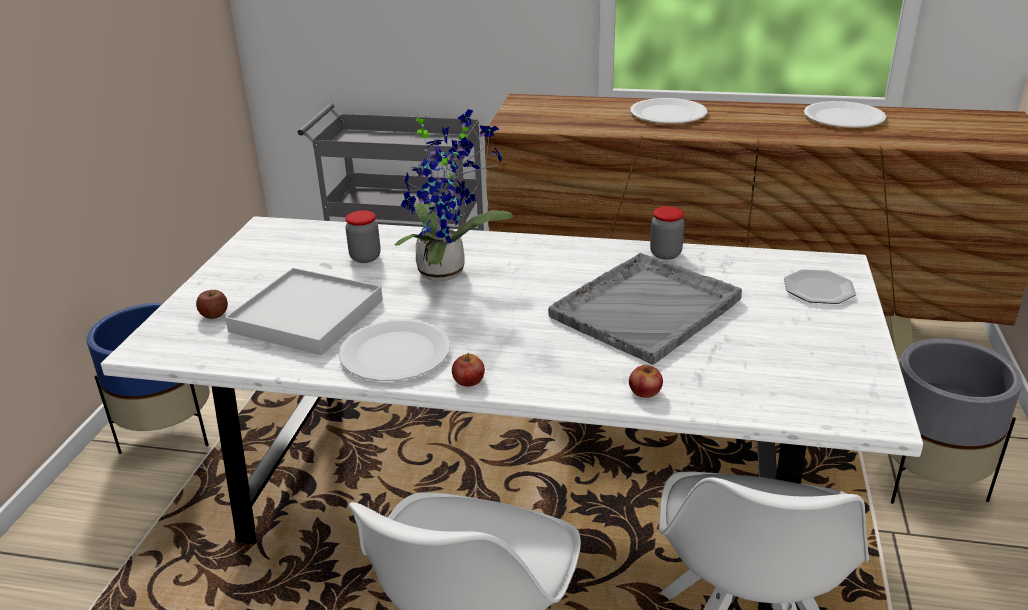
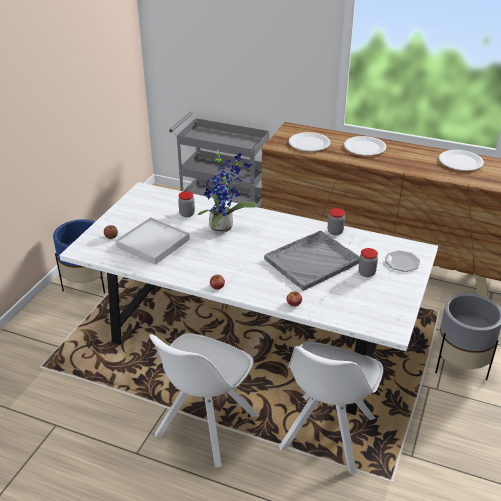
camera: 10 degrees right, 5 degrees up
white plate [339,319,450,381] -> white plate moved to [289,132,330,151]
none -> jar [358,248,378,277]

